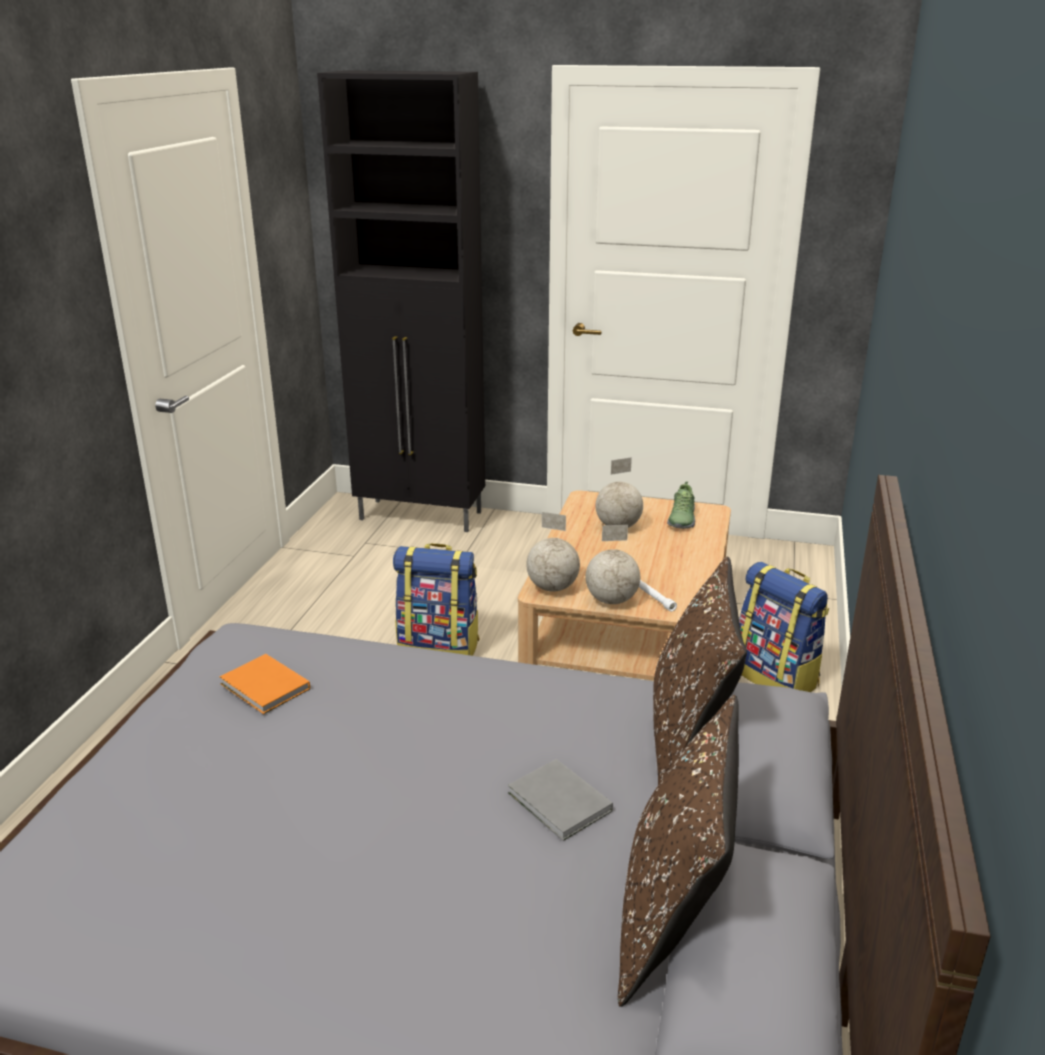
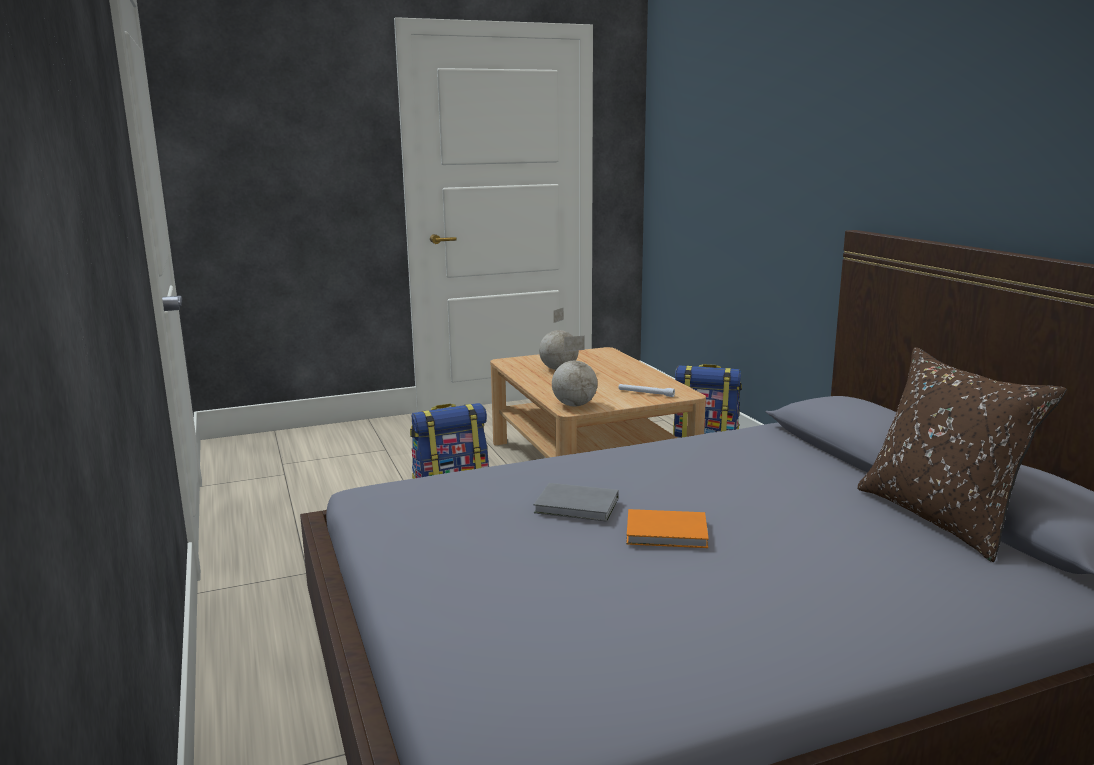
camera: 35 degrees left, 10 degrees down
orange book [220,654,310,714] -> orange book moved to [626,509,709,548]
black cabinet [317,70,485,532] -> none
grey book [508,759,613,841] -> grey book moved to [534,483,618,522]
globe [585,525,640,604] -> none
brown pillow [653,556,747,785] -> none
shoe [667,481,695,529] -> none

